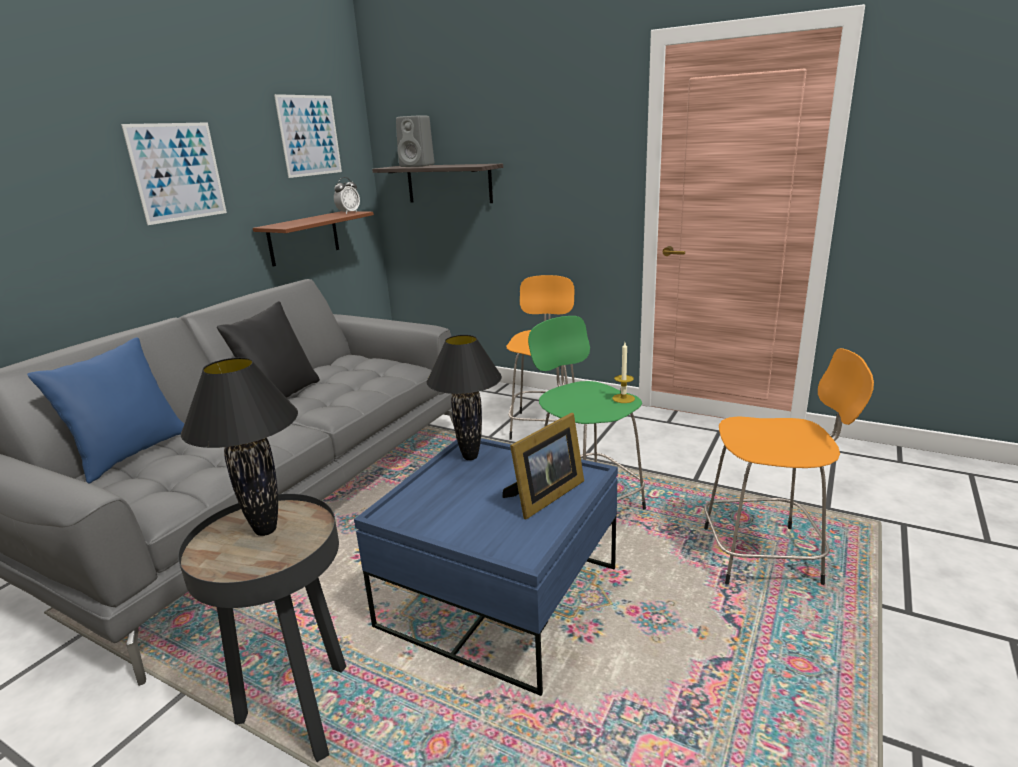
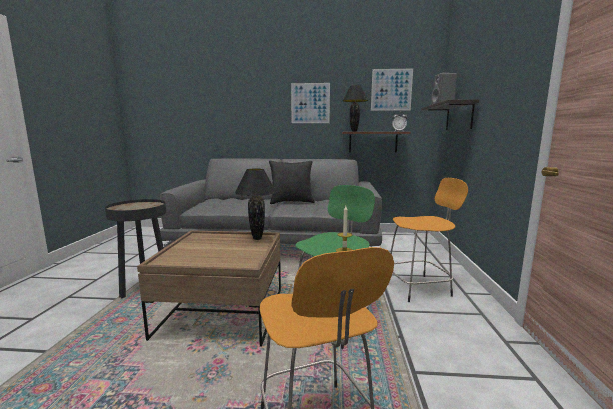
camera: 65 degrees right, 10 degrees down
blue pillow [27,337,184,484] -> none
black table lamp [181,357,298,536] -> black table lamp moved to [343,85,368,132]
blue coffee table [354,438,618,696] -> brown coffee table [137,230,281,347]
picture frame [503,413,584,520] -> none

